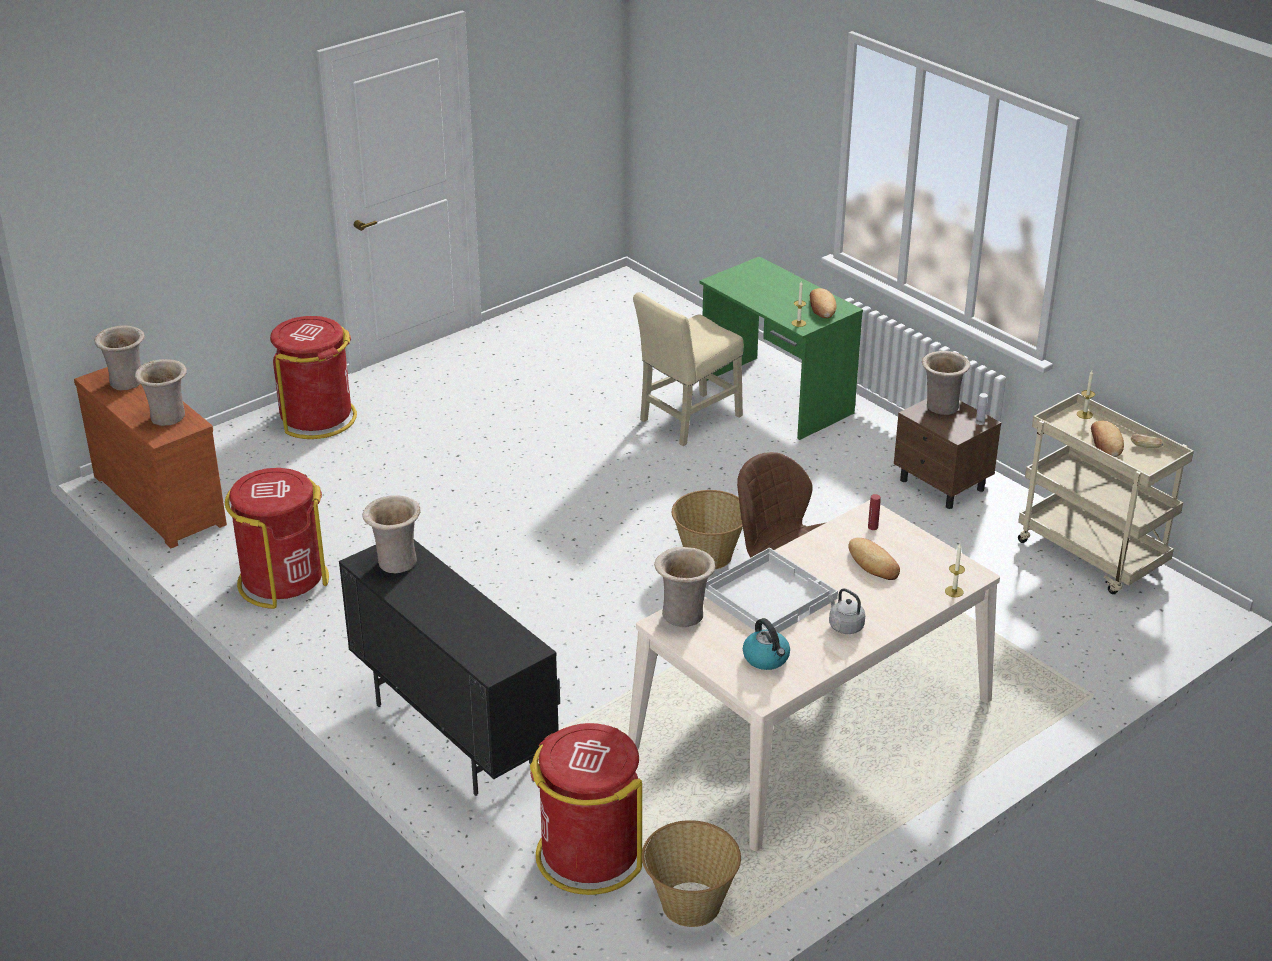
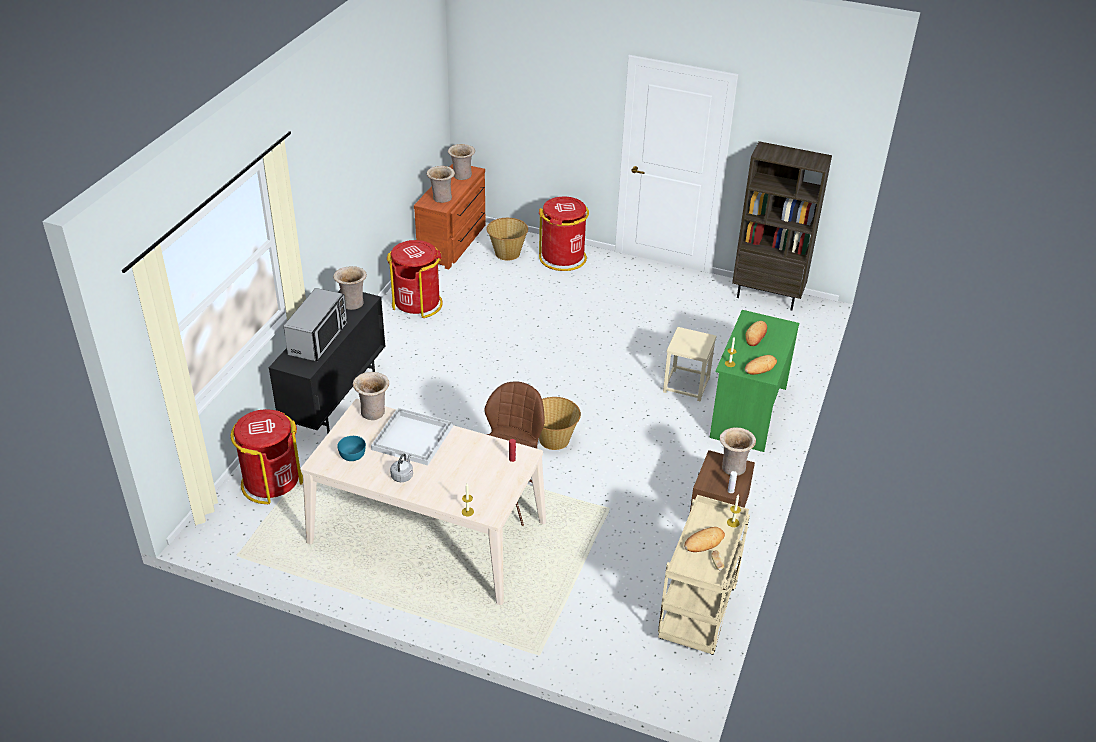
camera: 60 degrees right, 5 degrees up
beige chair [633,292,743,446] -> beige stool [663,327,717,401]
basket [642,820,741,927] -> basket moved to [487,218,528,261]
kettle [743,618,790,670] -> turquoise bowl [337,436,366,461]
bread [849,538,900,580] -> bread moved to [746,321,767,346]
none -> microwave [283,288,348,361]
none -> brown bookcase [732,141,832,311]

